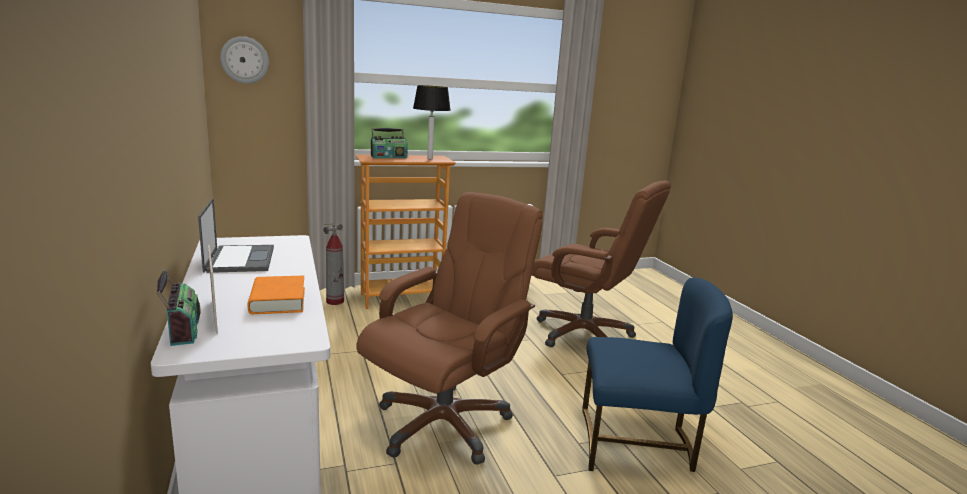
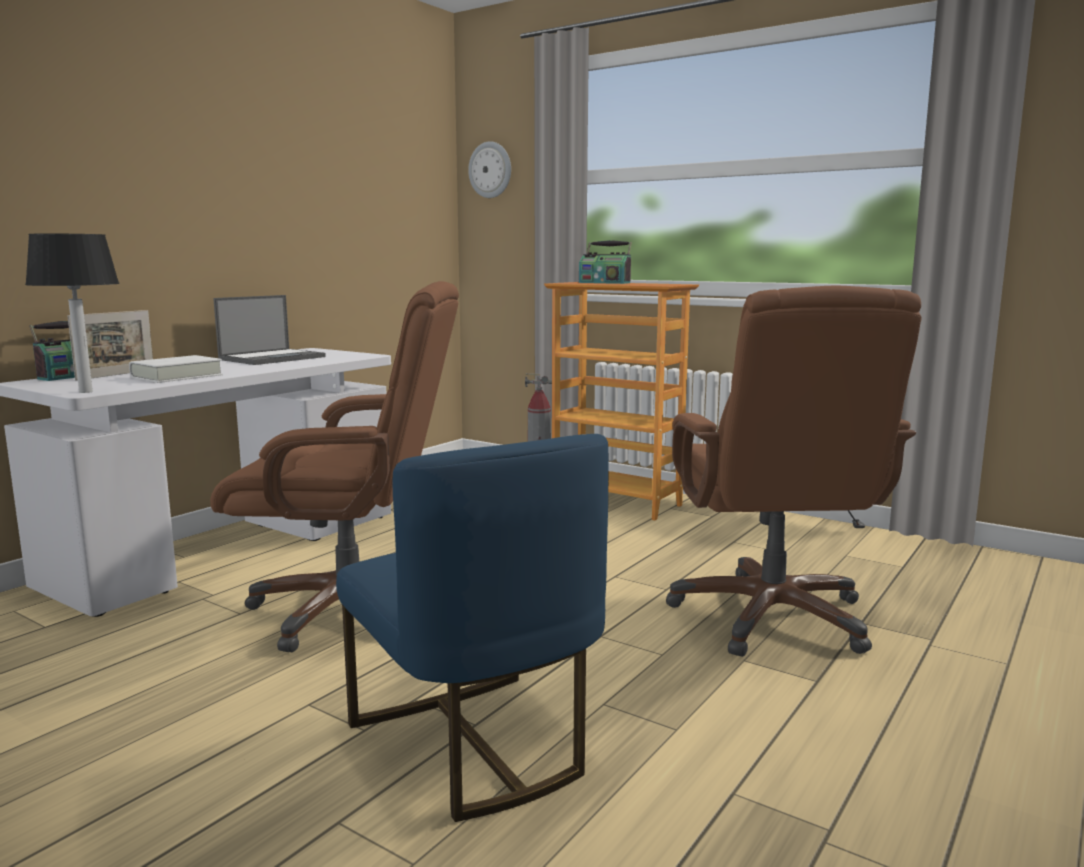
camera: 55 degrees right, 5 degrees down
orange book [248,276,305,314] -> white book [129,355,223,383]
table lamp [413,85,451,159] -> table lamp moved to [25,234,120,393]

